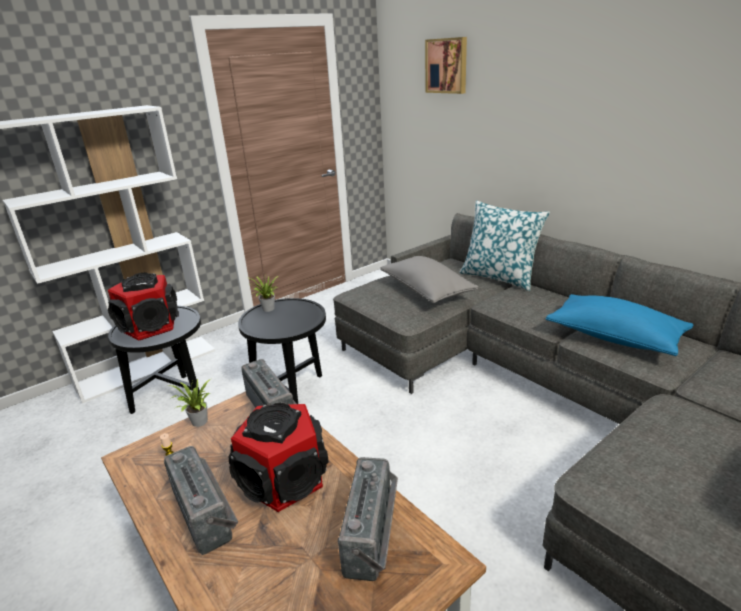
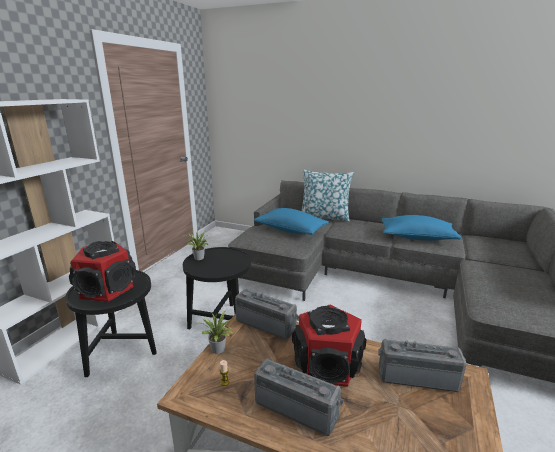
camera: 30 degrees left, 5 degrees down
radio [338,457,398,581] -> radio turned 60 degrees counterclockwise [378,339,467,392]
grey pillow [380,256,478,303] -> blue pillow [254,208,329,235]
picture [425,37,467,94] -> none

